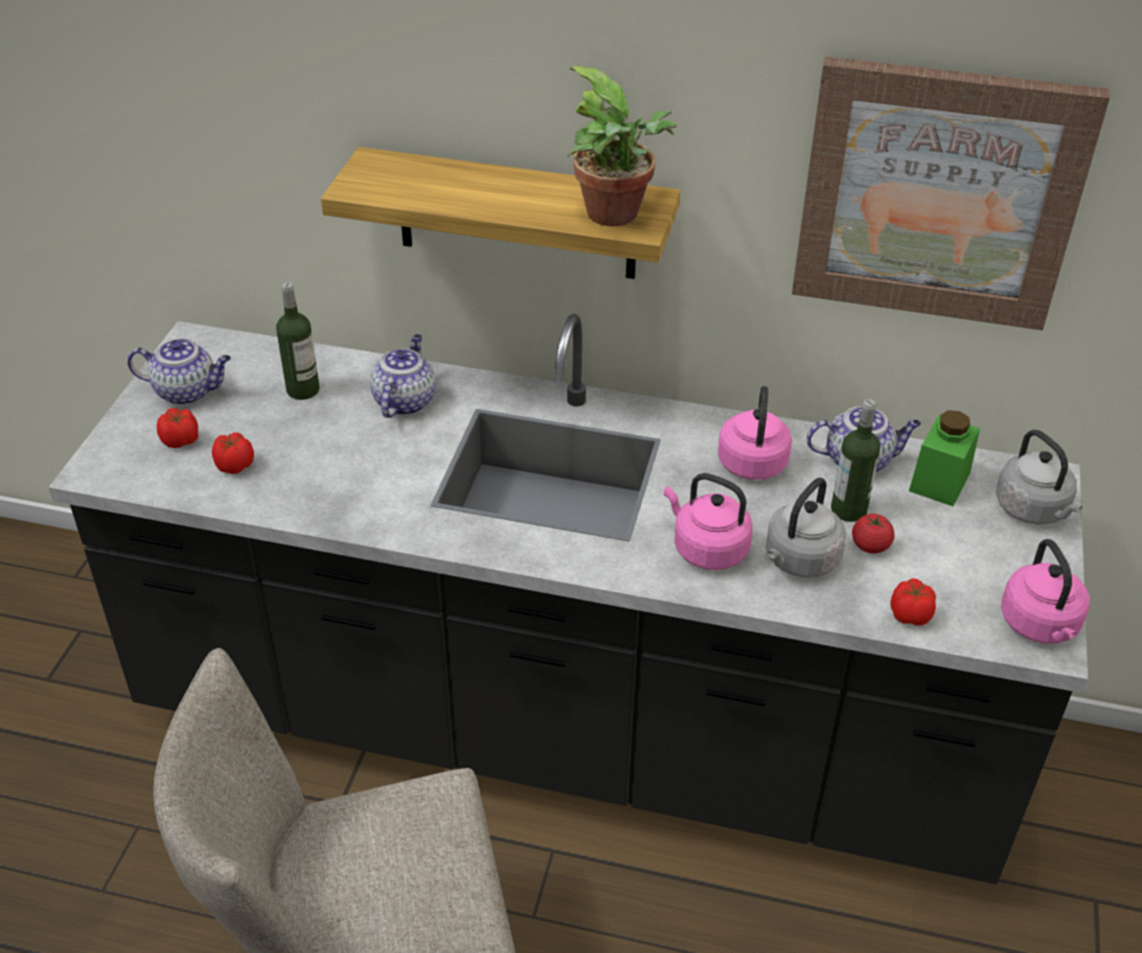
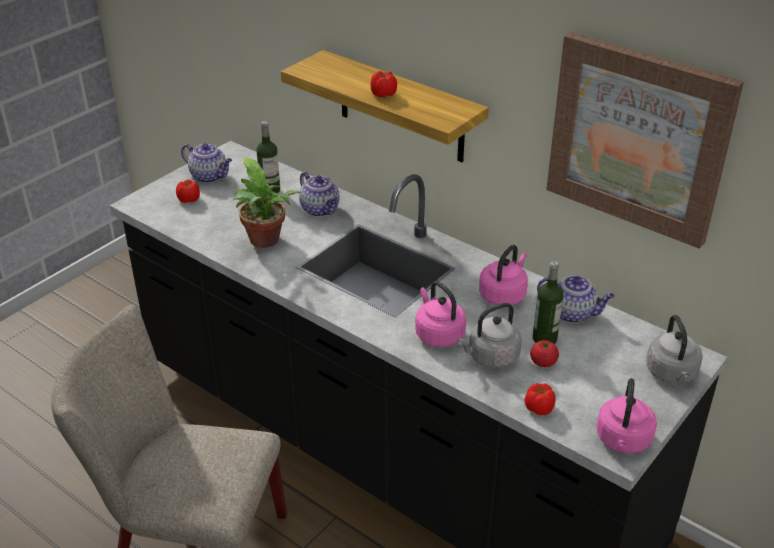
camera: 25 degrees right, 5 degrees down
tomato [212,433,254,474] -> tomato moved to [371,71,397,97]
teapot [370,334,436,418] -> teapot turned 105 degrees clockwise [299,172,340,217]
potted plant [567,66,677,226] -> potted plant moved to [233,157,301,248]
green jar [909,410,980,506] -> none

